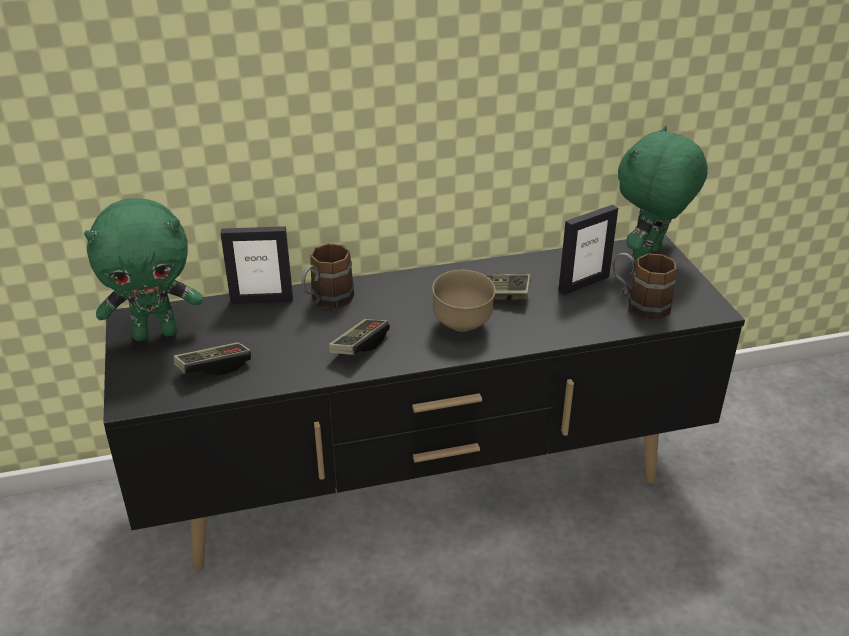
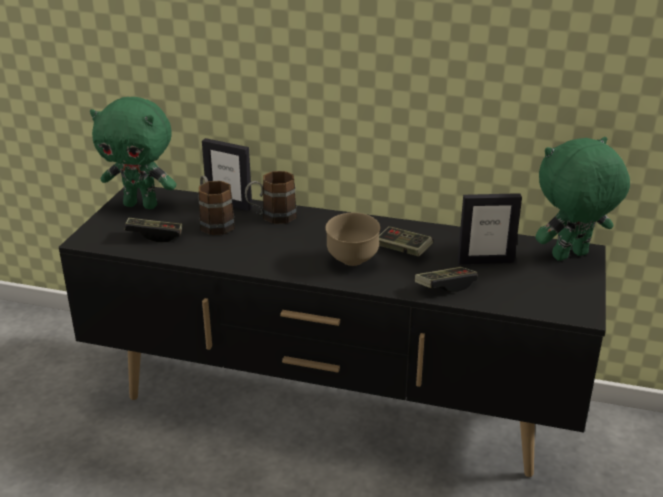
camera: 30 degrees right, 5 degrees down
game controller [328,319,390,355] -> game controller moved to [415,267,478,292]
brown mug [612,253,676,320] -> brown mug moved to [198,176,235,235]

